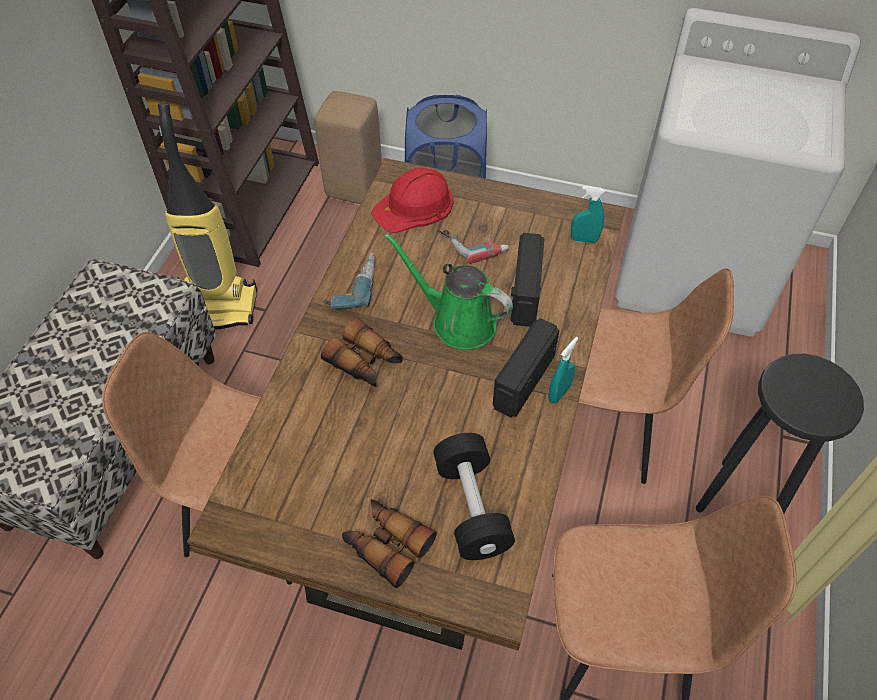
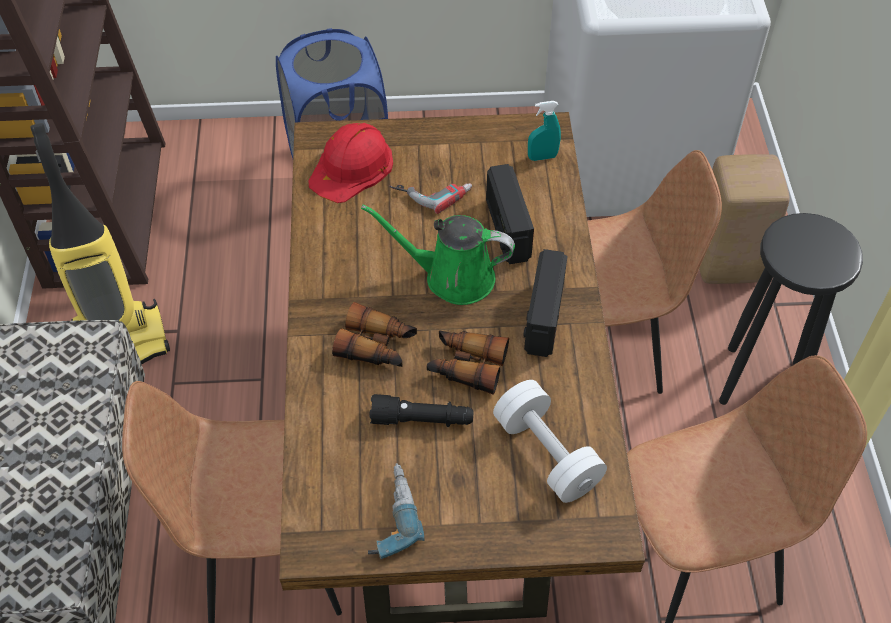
camera: 20 degrees left, 0 degrees up
beige stool [315,91,382,204] -> beige stool moved to [699,154,790,284]
power drill [323,253,375,309] -> power drill moved to [368,463,425,559]
binoculars [342,499,437,588] -> binoculars moved to [427,330,509,395]
black dumbbell [433,433,515,560] -> white dumbbell [493,380,607,503]
turquoise spray bottle [548,337,579,403] -> none
none -> black flashlight [369,394,474,427]

